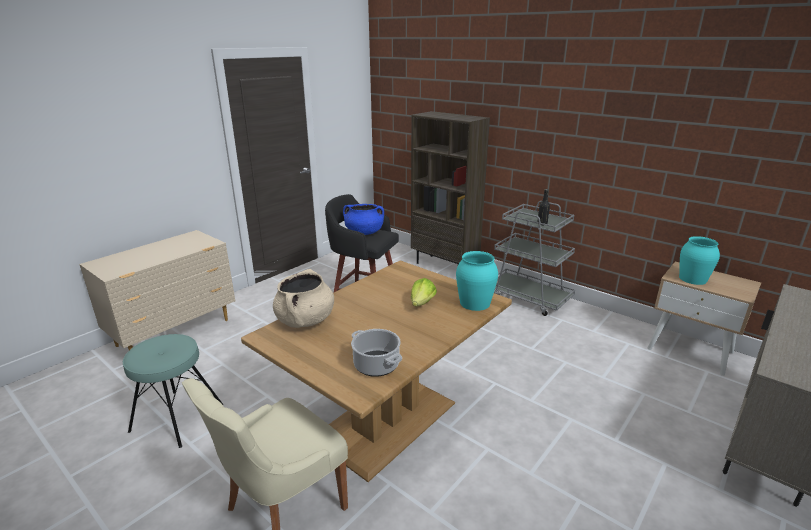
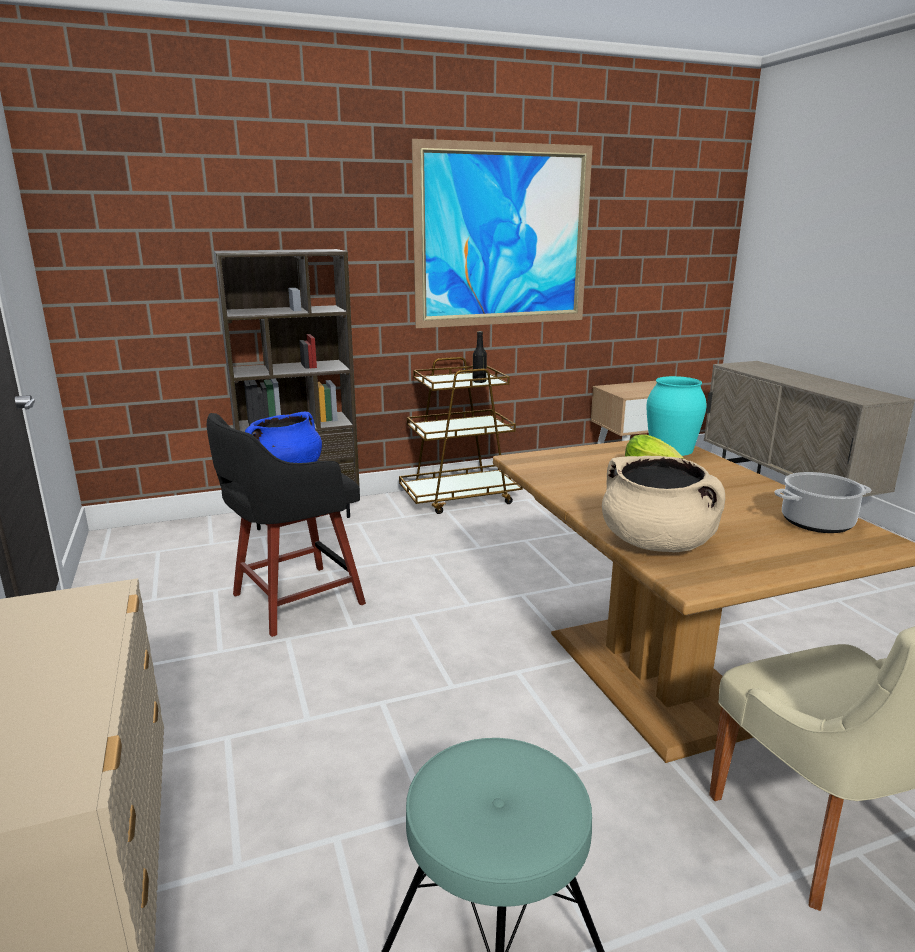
camera: 60 degrees left, 5 degrees down
grey cart [494,201,575,316] -> brown cart [399,357,523,514]
turquoise vase [679,236,720,285] -> none
none -> picture [412,139,593,328]

